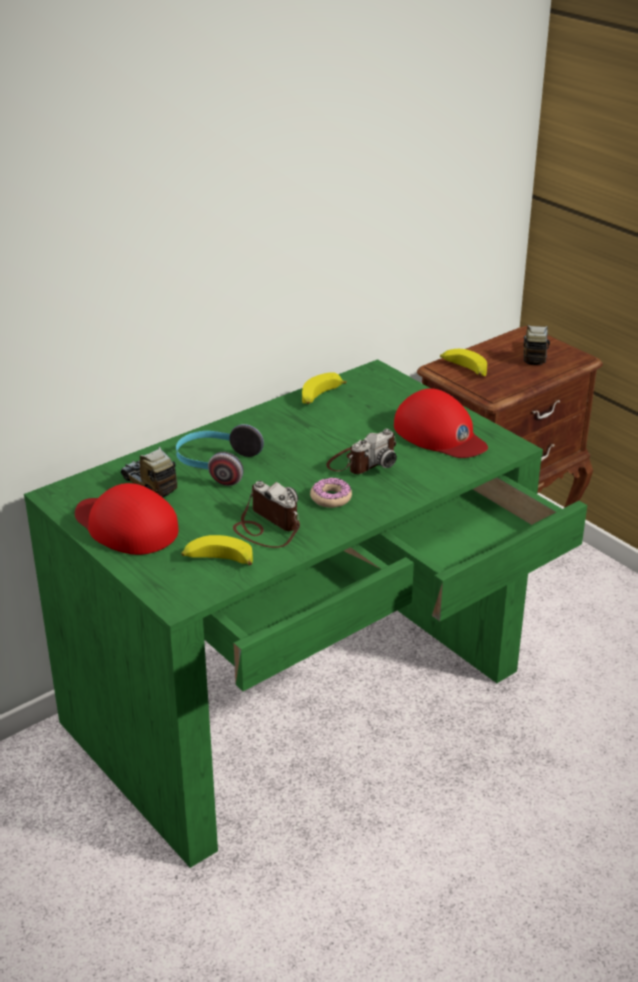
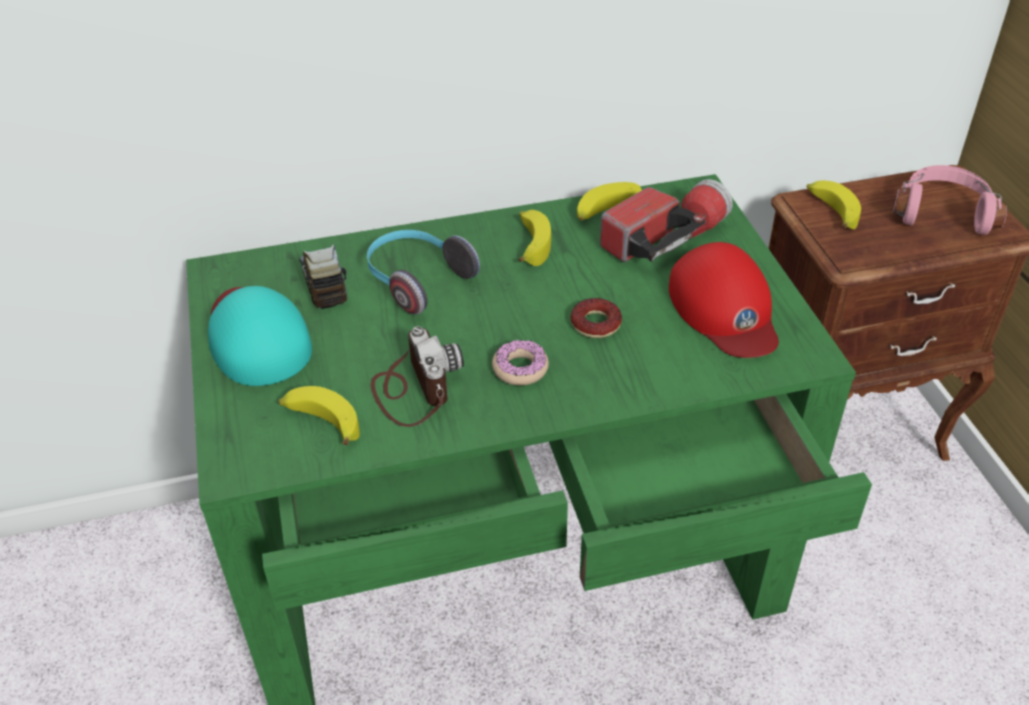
camera: 25 degrees right, 10 degrees up
red cap [75,483,179,555] -> turquoise cap [208,286,312,386]
camera [326,429,397,474] -> donut [571,298,622,338]
toy truck [524,325,550,365] -> pink headphones [893,165,1007,235]
none -> banana [519,210,551,266]
none -> flashlight [600,179,733,262]

